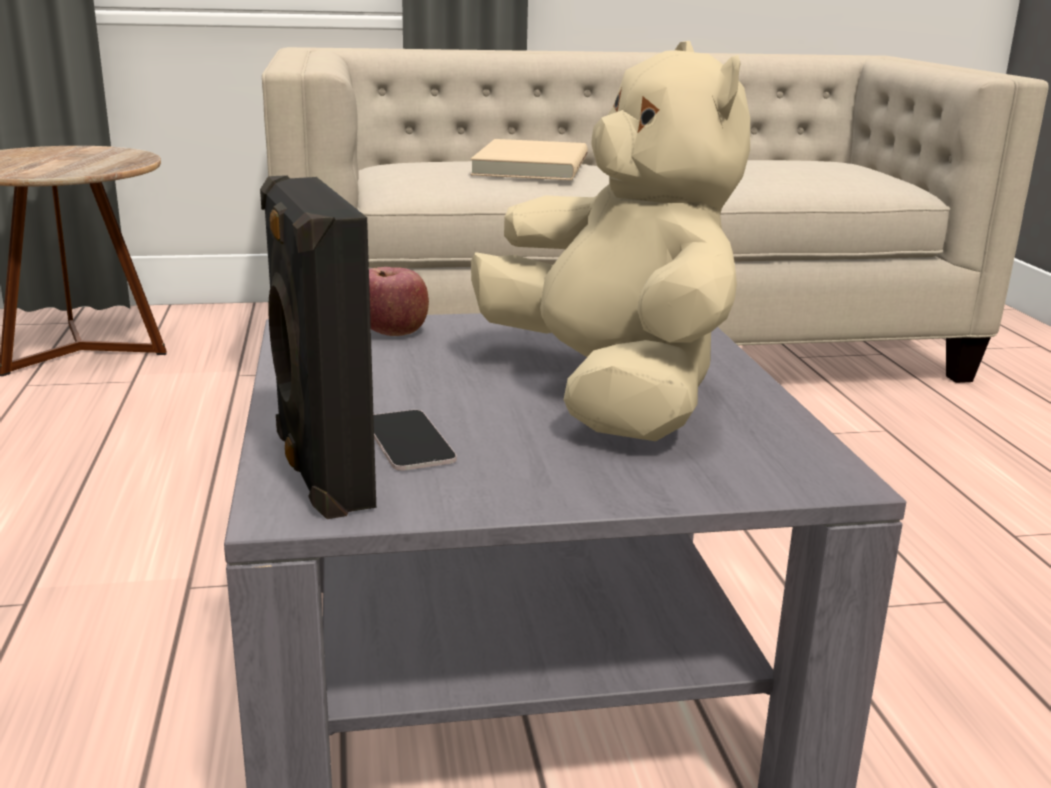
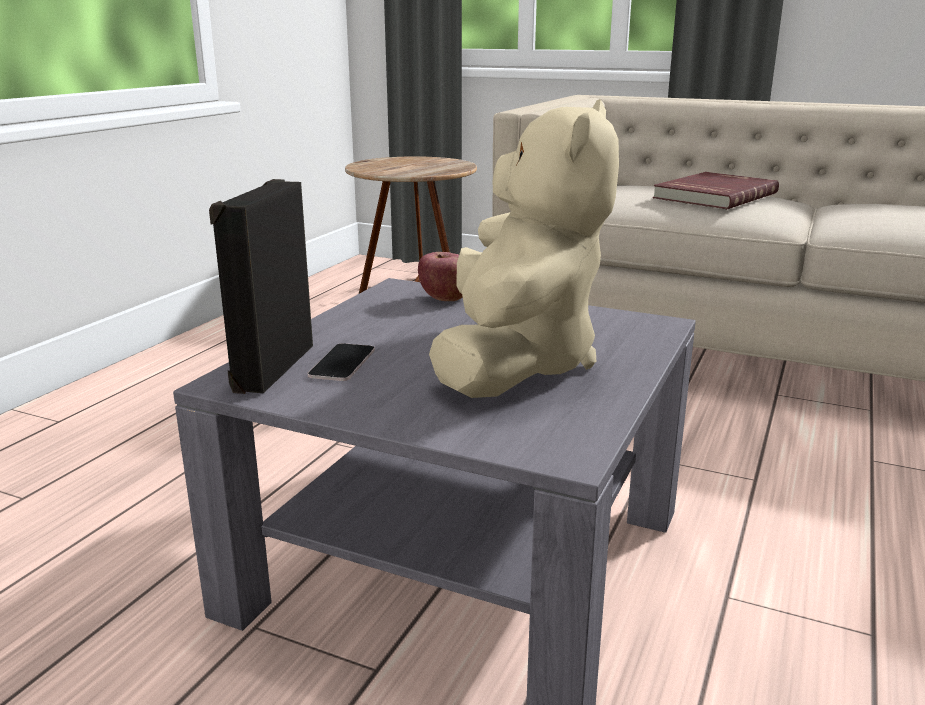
camera: 35 degrees right, 0 degrees up
beige book [471,139,588,180] -> red book [653,172,779,209]

